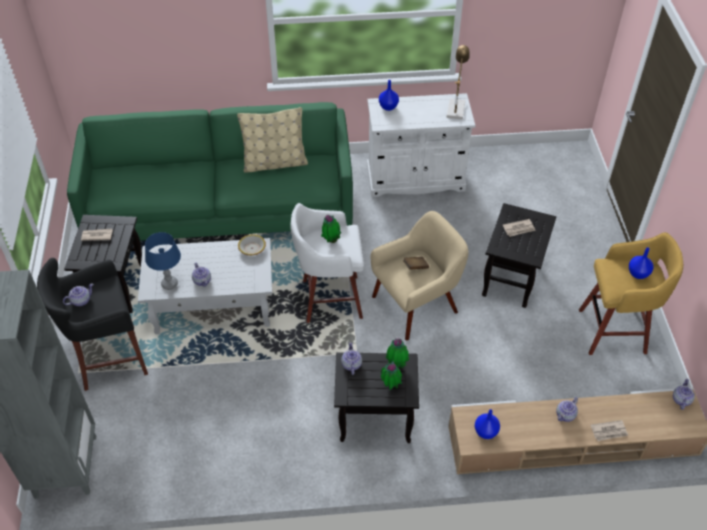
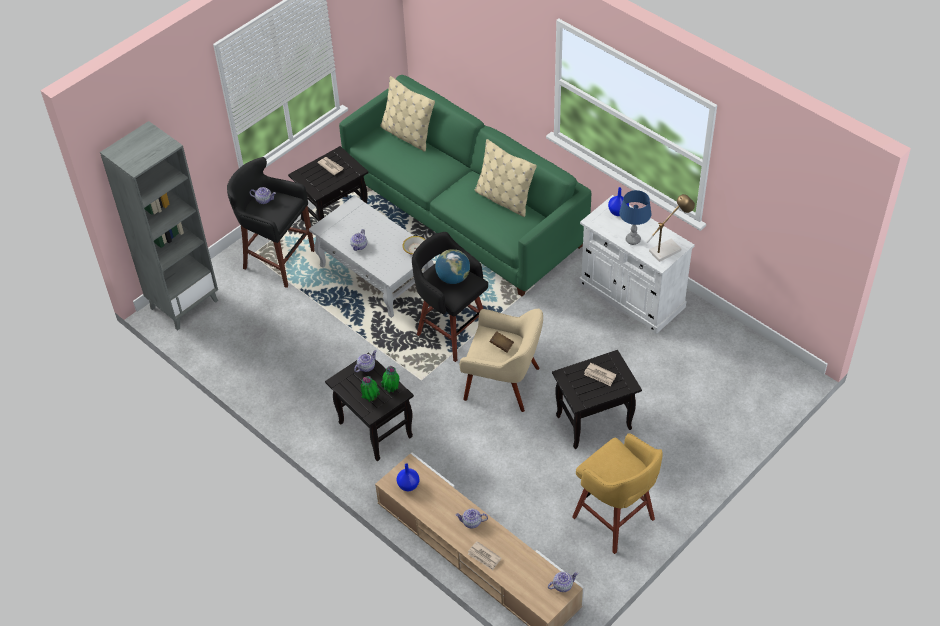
camera: 50 degrees right, 0 degrees up
blue table lamp [145,232,181,290] -> blue table lamp moved to [619,190,652,245]
white stool [290,203,364,323] -> black stool [412,232,488,362]
potted plant [321,215,341,243] -> globe [435,249,470,284]
blue vase [629,247,653,279] -> none
none -> beige pillow [380,76,435,152]

